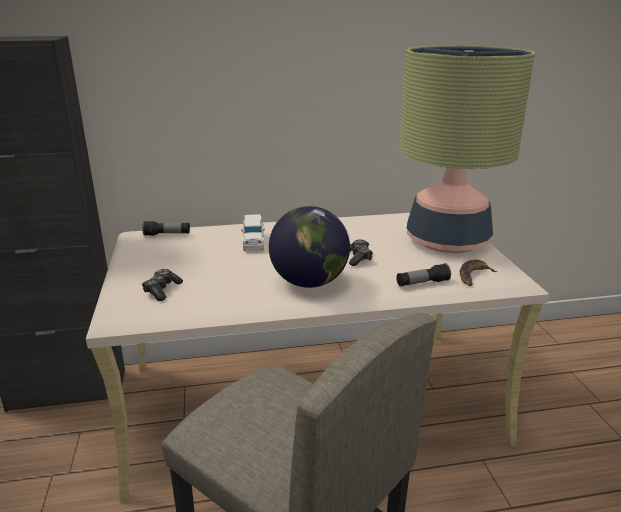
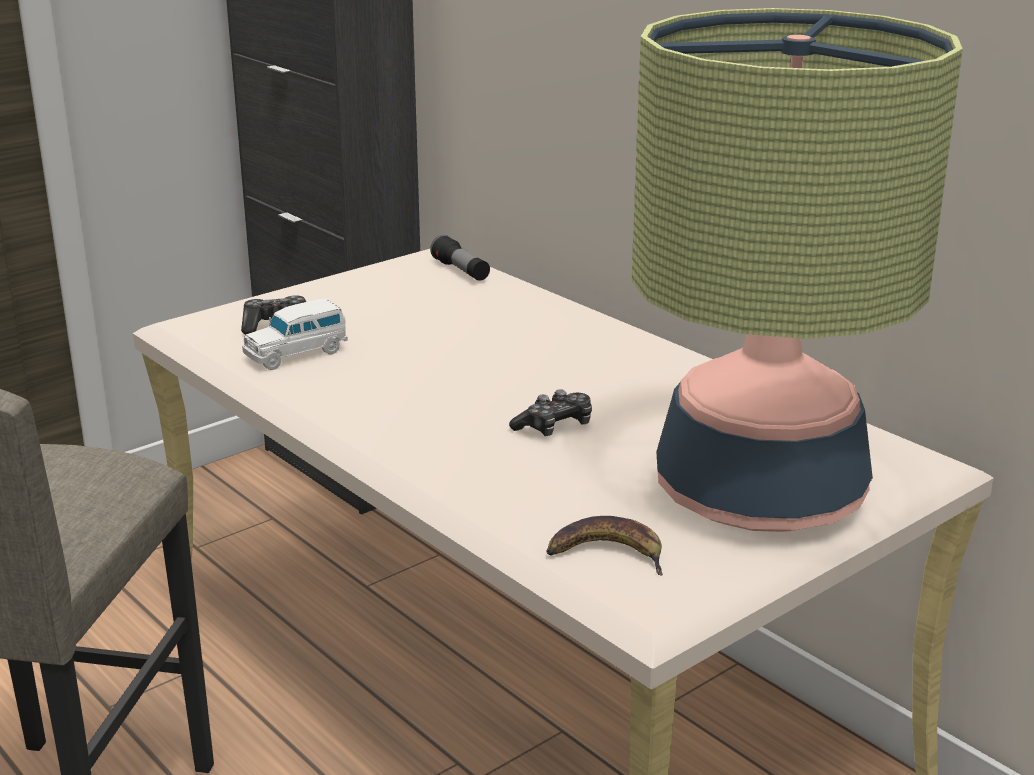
camera: 60 degrees right, 0 degrees up
white toy car [241,214,265,251] -> white toy car moved to [242,299,348,370]
globe [269,206,350,288] -> none
flashlight [396,263,451,287] -> none

